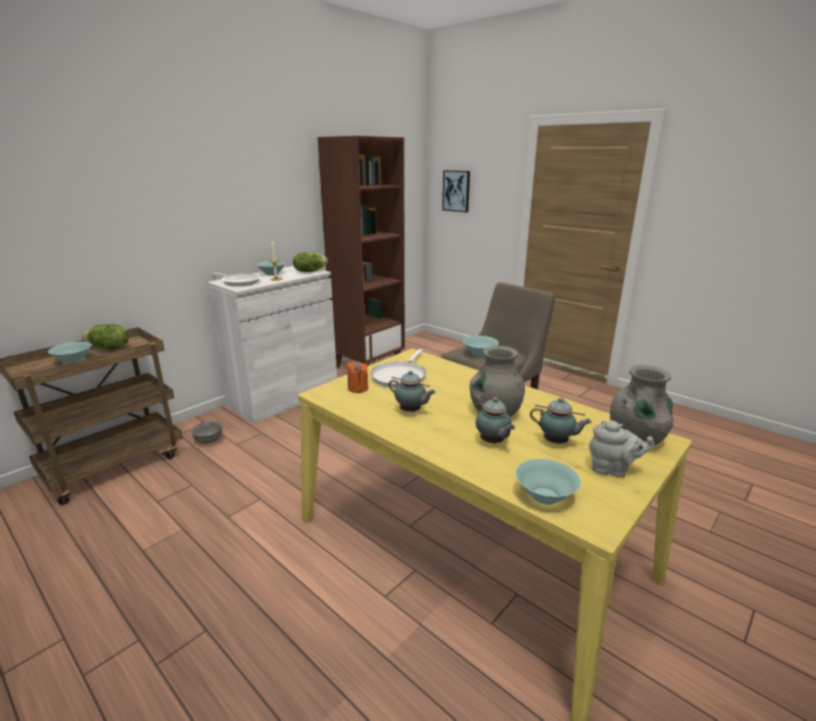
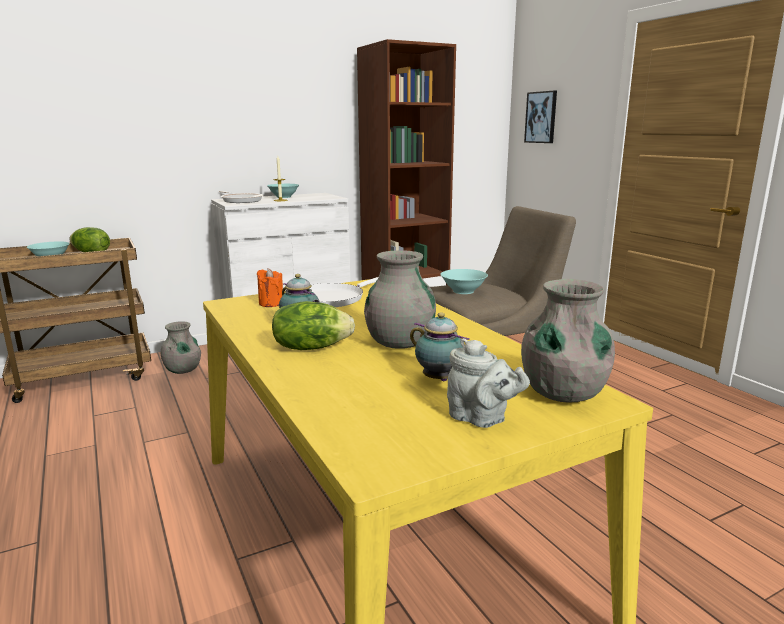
camera: 20 degrees right, 5 degrees down
grey bowl [191,421,223,444] -> grey vase [161,321,201,374]
lettuce [293,252,328,272] -> lettuce moved to [272,301,355,350]
teapot [476,397,515,444] -> none
turquoise bowl [516,459,581,505] -> none

